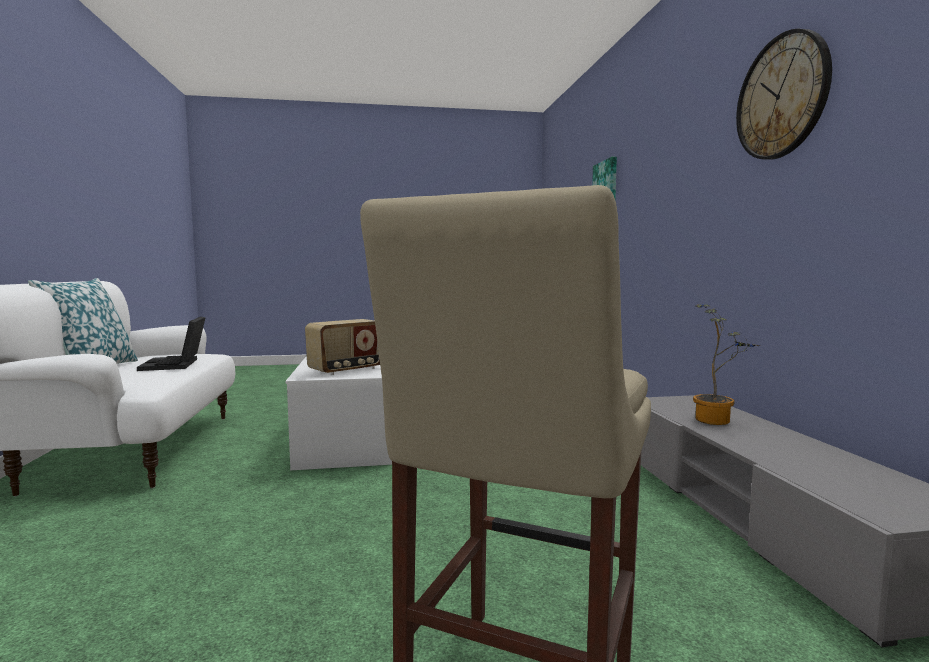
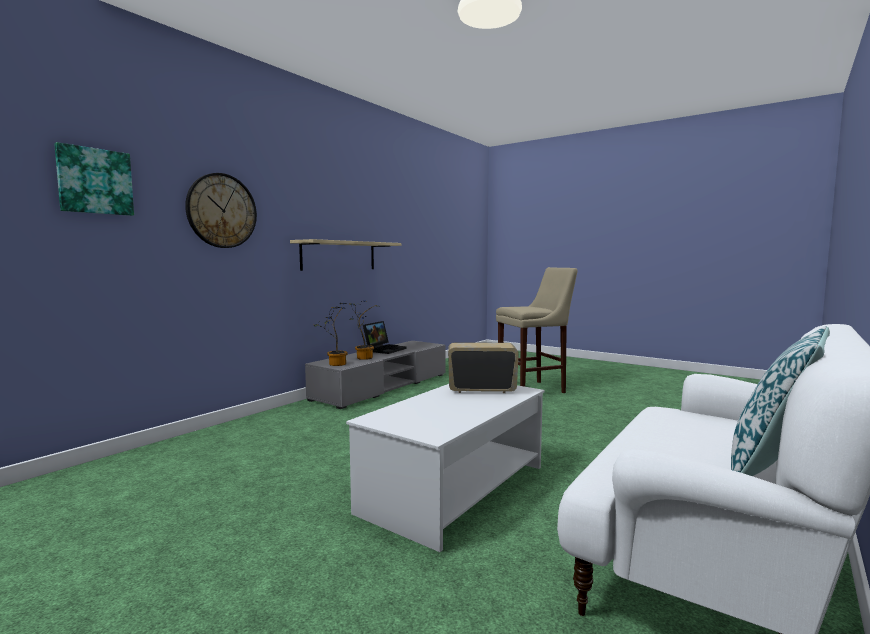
camera: 135 degrees left, 0 degrees up
laptop [137,317,206,371] -> laptop moved to [363,321,406,354]
wall clock [736,28,832,160] -> wall clock moved to [185,173,257,248]
none -> shelf [290,239,401,271]
none -> potted plant [313,303,348,366]

